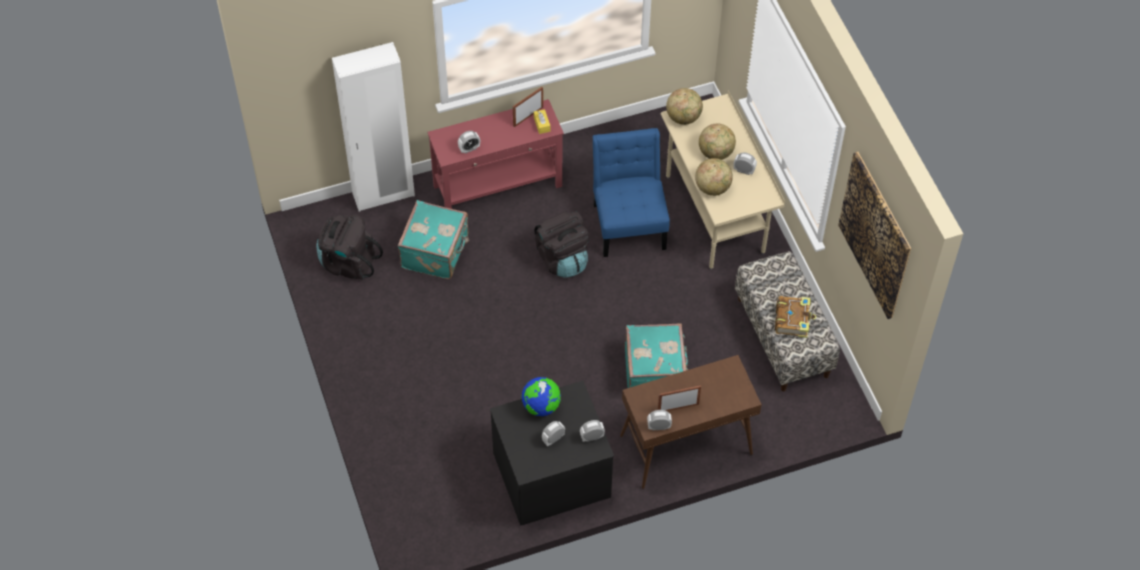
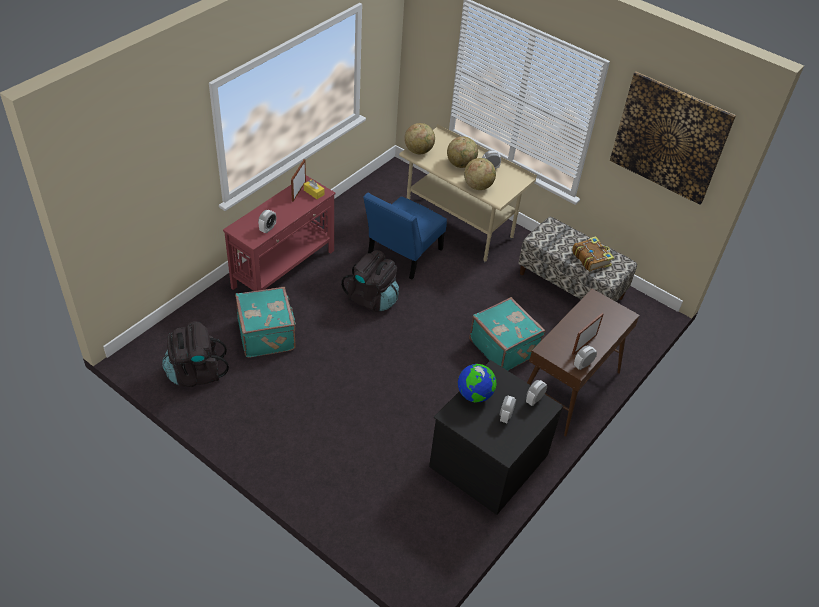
camera: 35 degrees left, 10 degrees down
white wardrobe [332,42,415,212] -> none
blue chair [593,128,670,257] -> blue chair turned 105 degrees counterclockwise [363,193,447,280]

